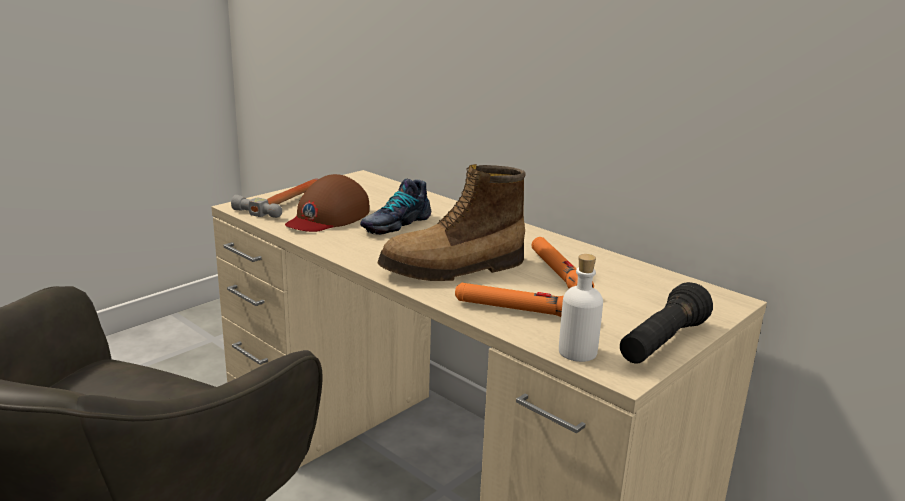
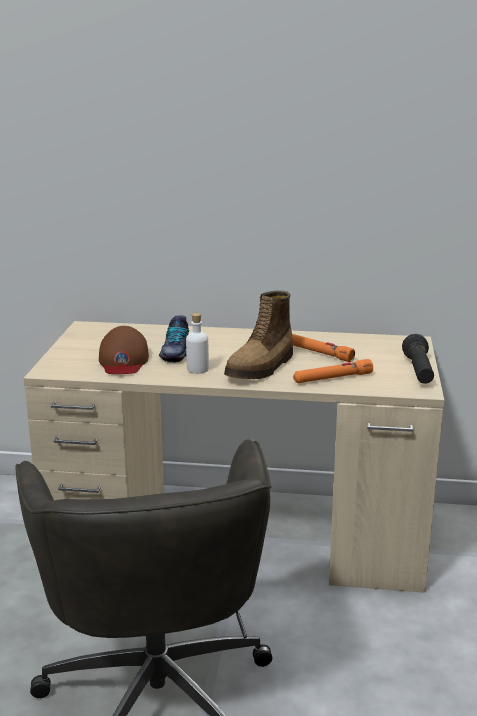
camera: 35 degrees left, 0 degrees up
hammer [231,179,318,218] -> none
white bottle [559,254,603,362] -> white bottle moved to [186,313,209,374]

